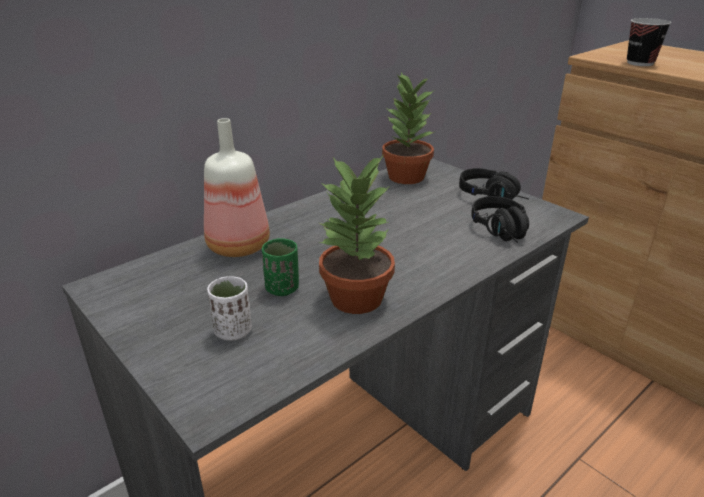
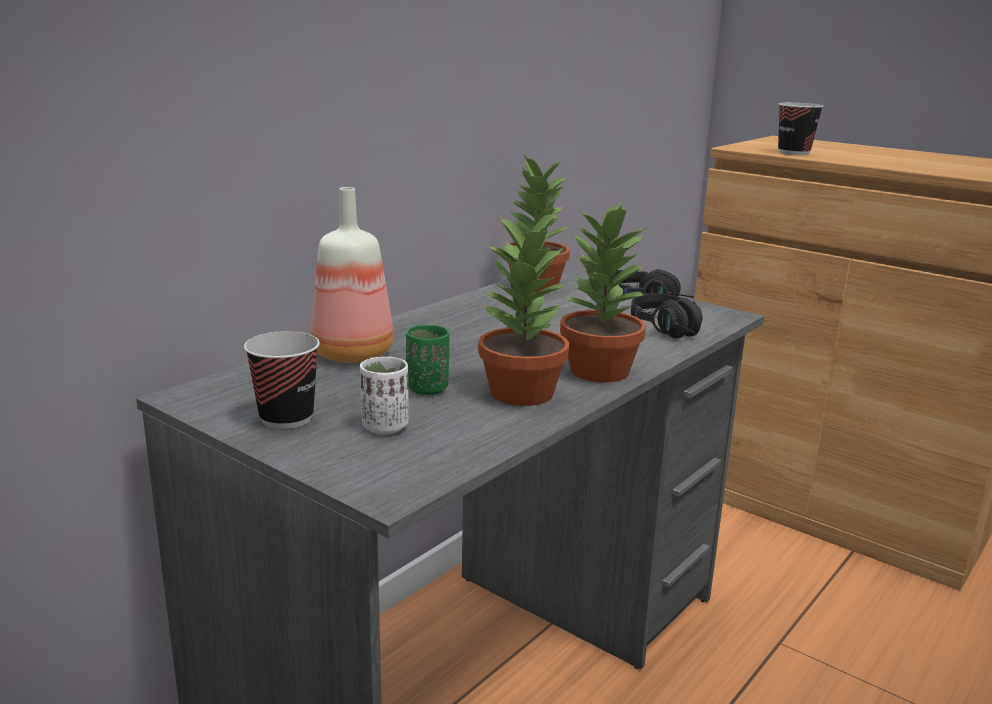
camera: 10 degrees left, 10 degrees down
none -> cup [244,331,320,429]
none -> potted plant [560,202,648,382]

